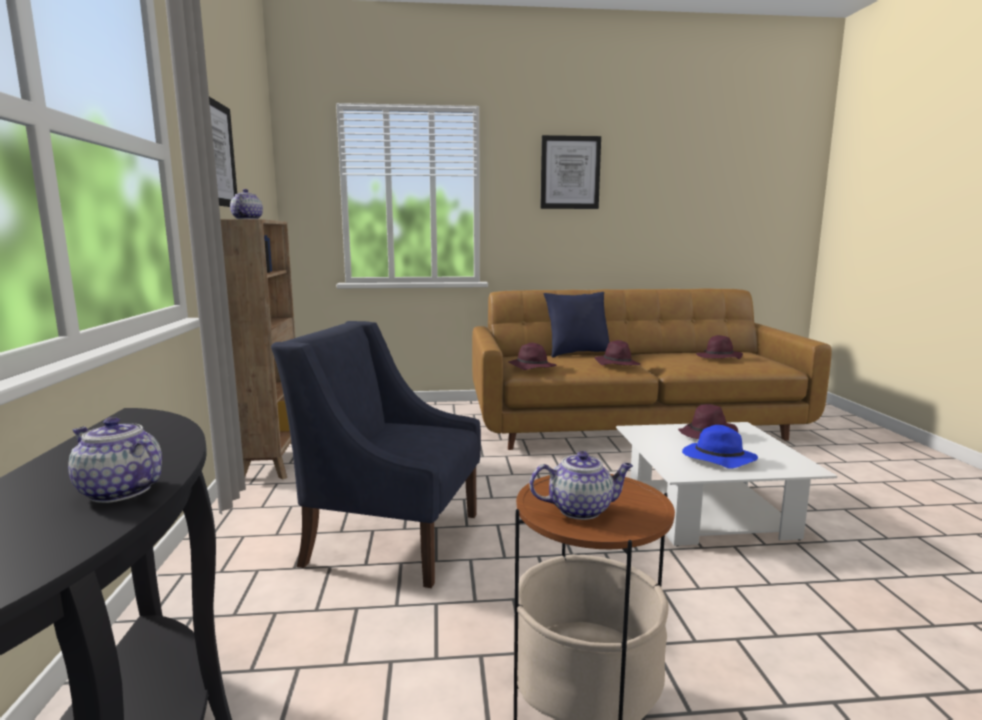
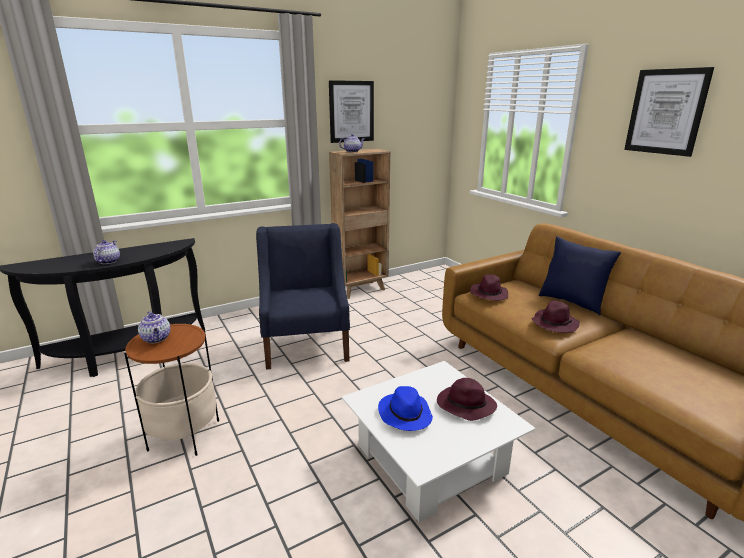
camera: 65 degrees right, 10 degrees up
purple hat [696,335,743,359] -> none

